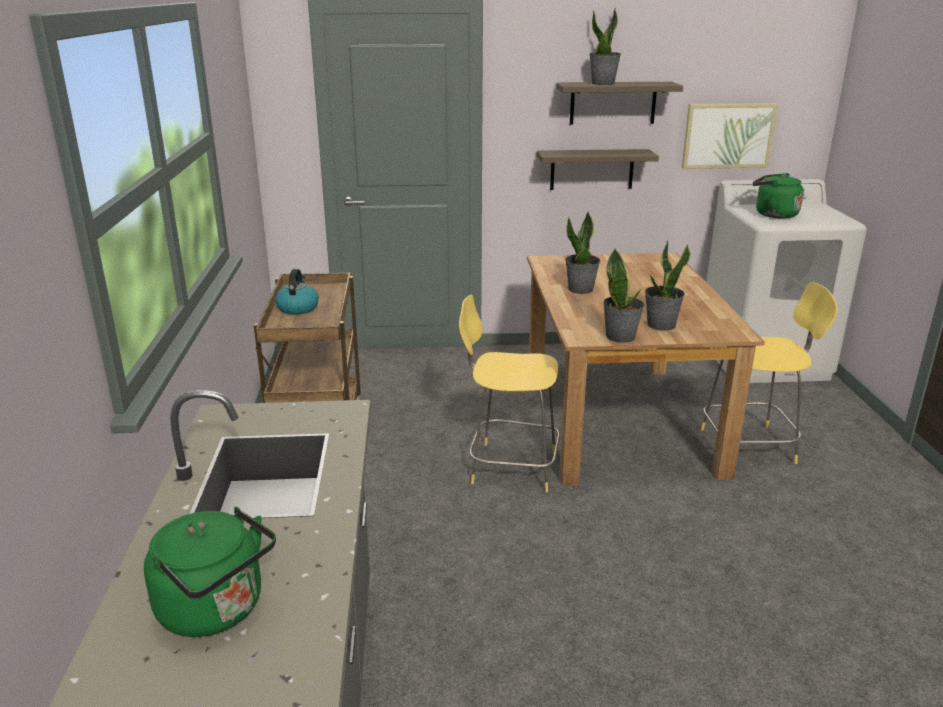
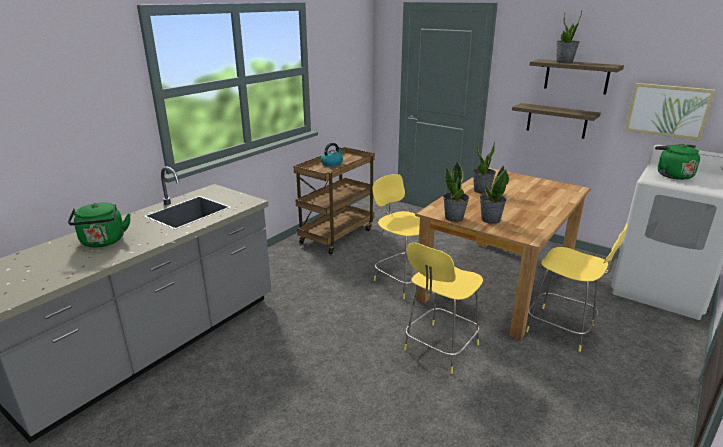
camera: 40 degrees right, 0 degrees up
none -> yellow stool [404,243,483,374]

